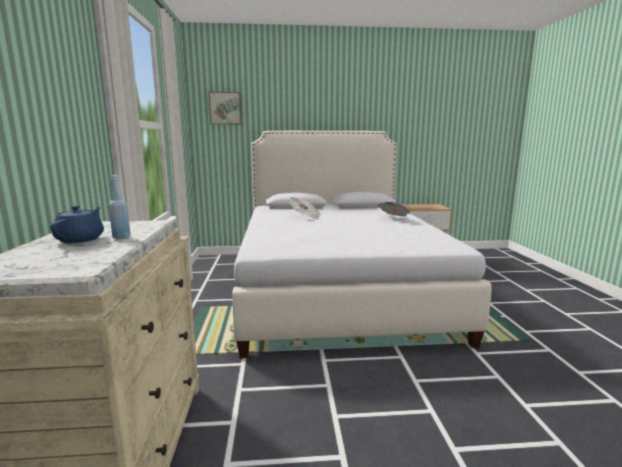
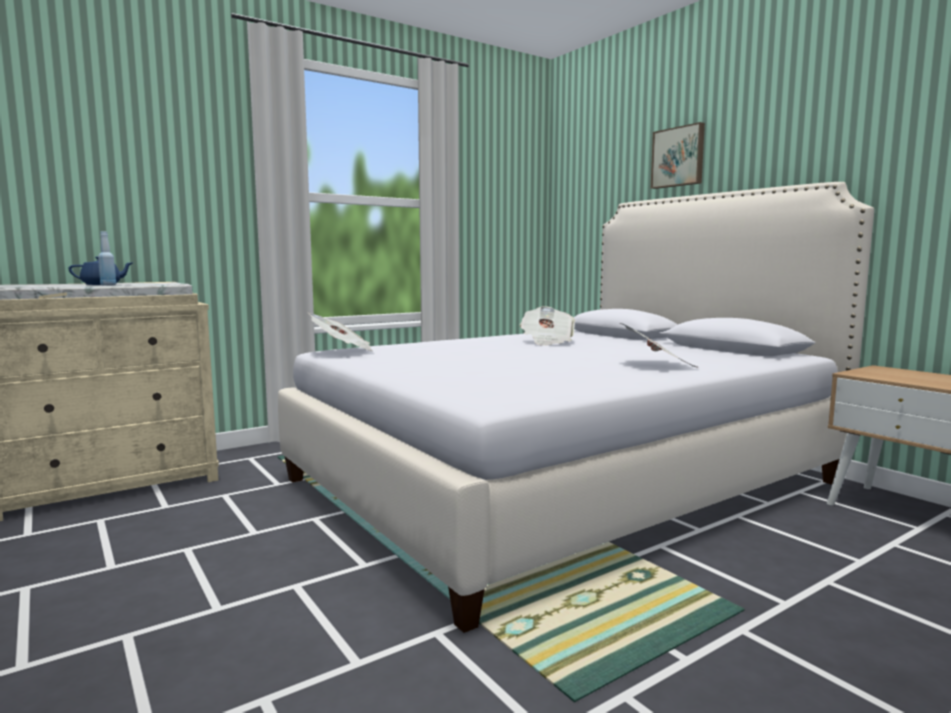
camera: 60 degrees right, 5 degrees down
picture [208,92,242,124] -> picture moved to [651,122,705,189]
none -> newspaper [308,313,373,351]

